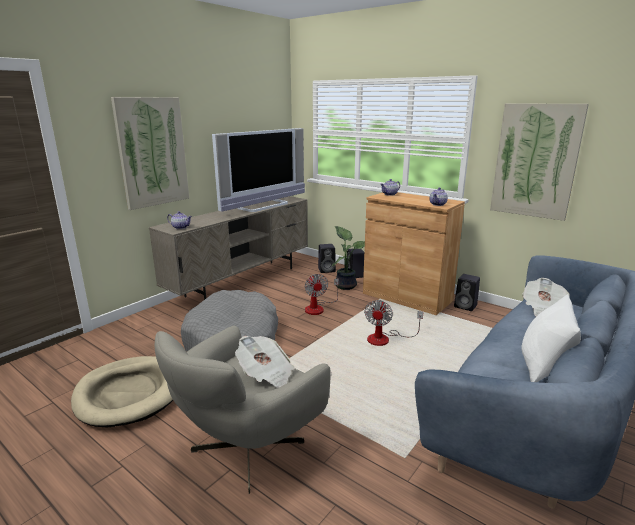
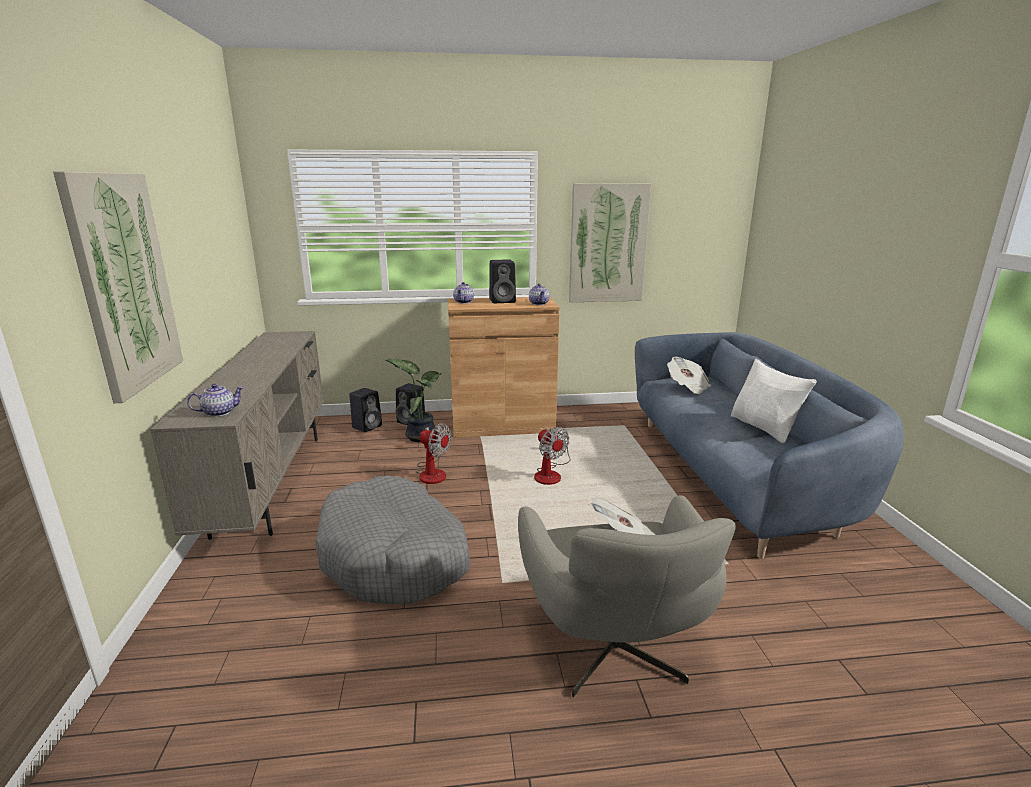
camera: 45 degrees left, 0 degrees up
beige dog bed [71,356,173,428] -> none
television [212,128,305,212] -> none
black speaker [454,274,480,311] -> black speaker moved to [489,259,516,303]

